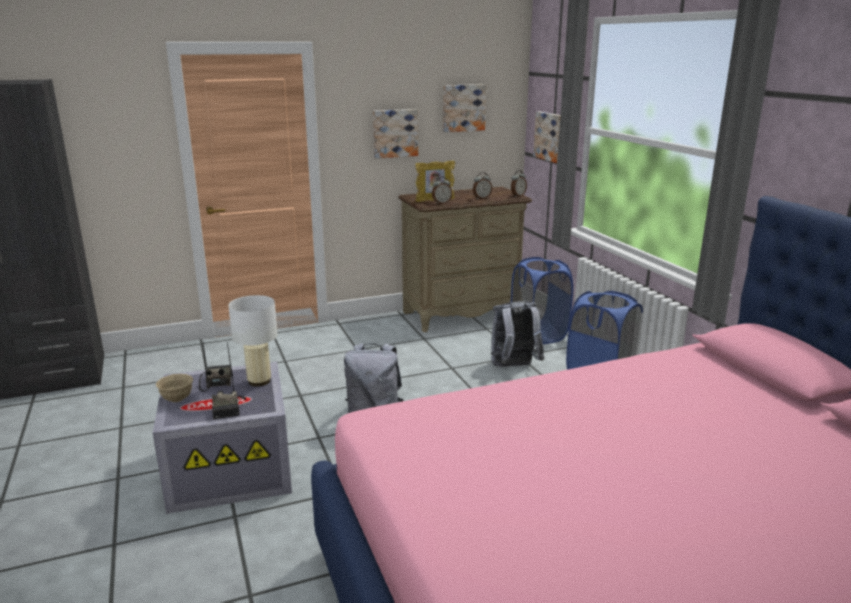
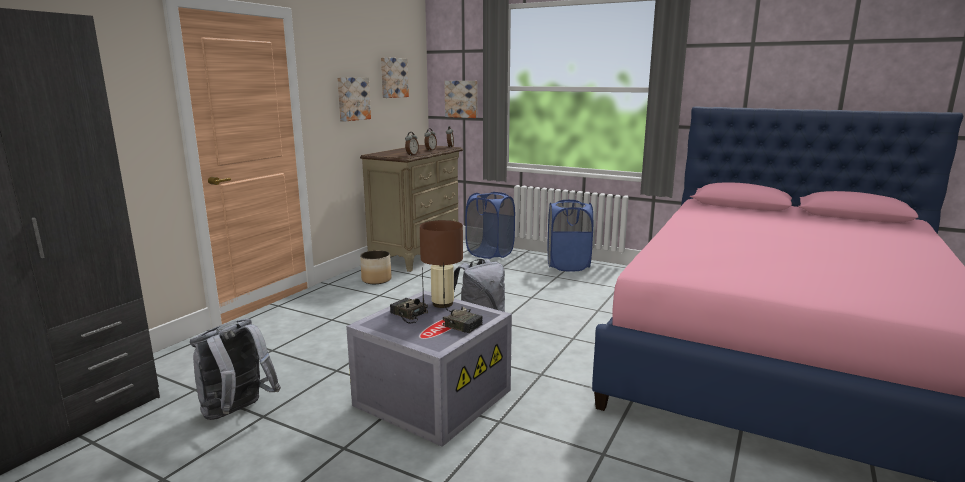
camera: 40 degrees left, 5 degrees down
beige bowl [156,374,193,402] -> none
white table lamp [229,295,277,387] -> brown table lamp [420,220,463,308]
picture frame [415,161,455,202] -> none
grey backpack [491,301,545,367] -> grey backpack moved to [190,318,281,420]
none -> planter [360,250,391,284]

